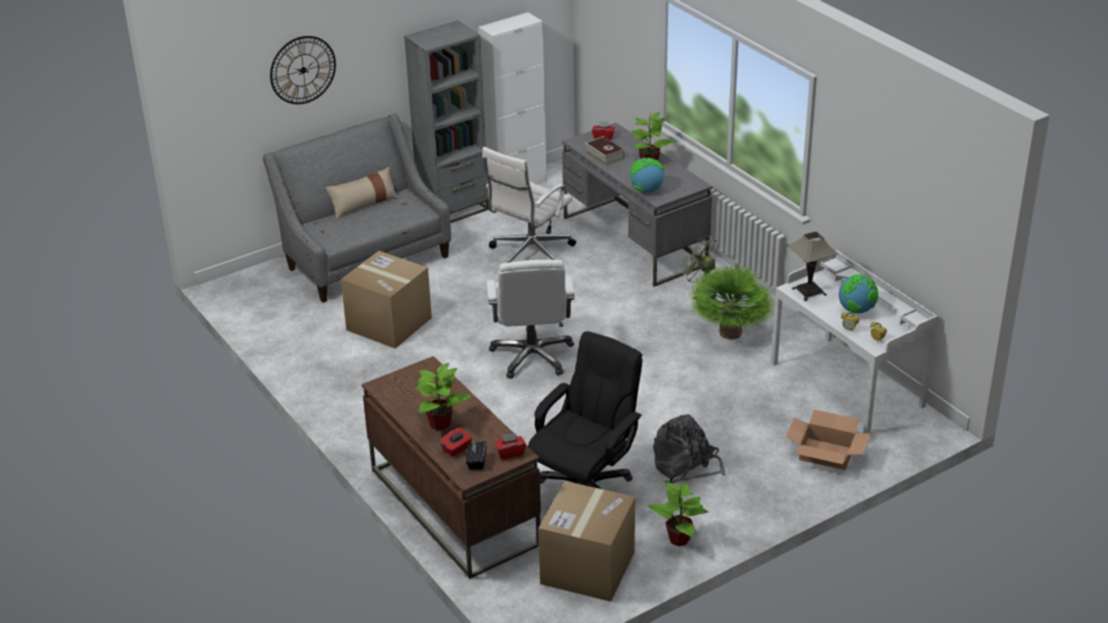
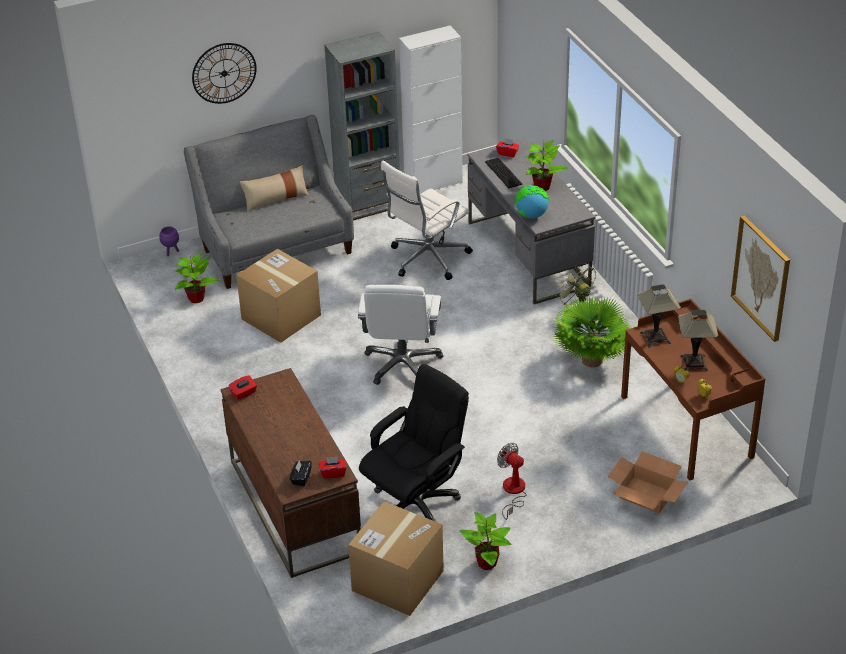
camera: 10 degrees right, 5 degrees up
potted plant [414,363,472,430] -> potted plant moved to [175,254,219,303]
red tissue box [440,427,472,457] -> red tissue box moved to [229,375,257,400]
book [585,136,625,166] -> keyboard [485,158,522,188]
grey backpack [653,414,726,484] -> fan [497,443,527,520]
white desk [771,250,938,434] -> brown desk [621,299,765,481]
globe [839,274,878,314] -> table lamp [678,310,718,371]
none -> purple planter [159,226,179,256]
none -> picture [731,215,790,342]

